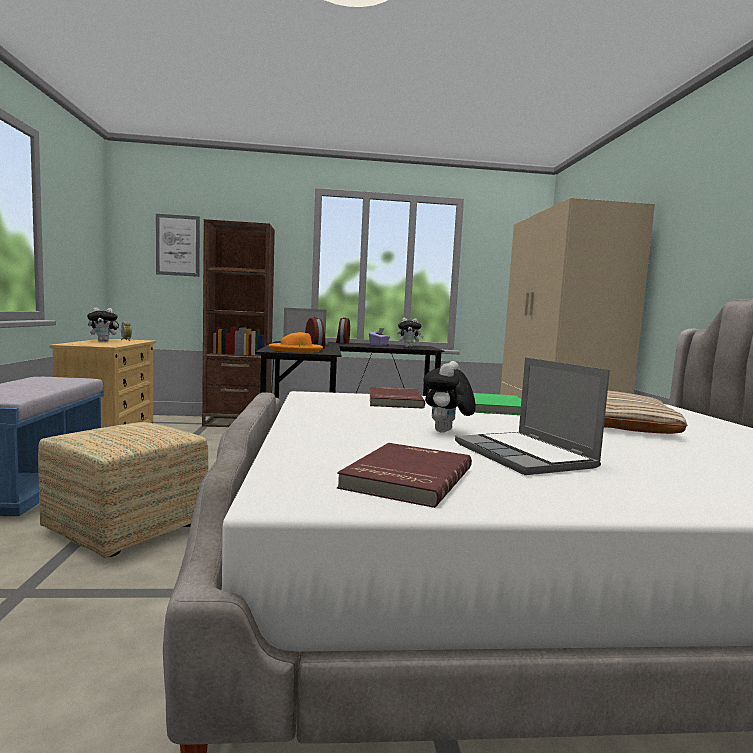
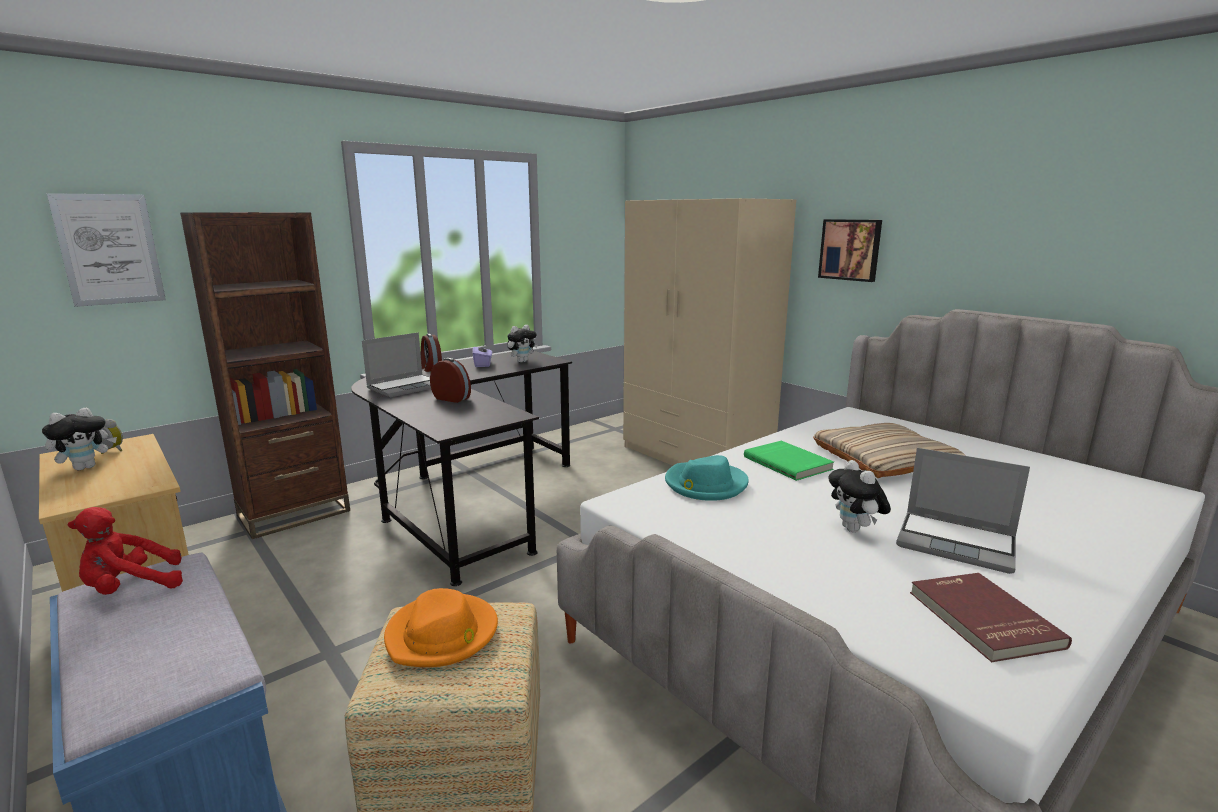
camera: 35 degrees left, 10 degrees up
orange hat [268,332,323,353] -> orange hat moved to [384,588,498,667]
red book [370,387,425,409] -> turquoise hat [665,455,749,501]
none -> red plush toy [68,507,183,595]
none -> picture [818,219,882,282]

